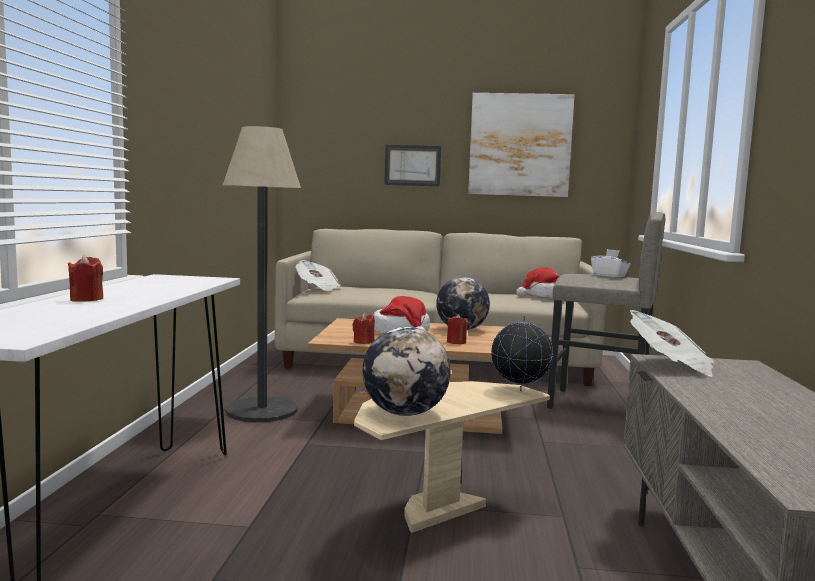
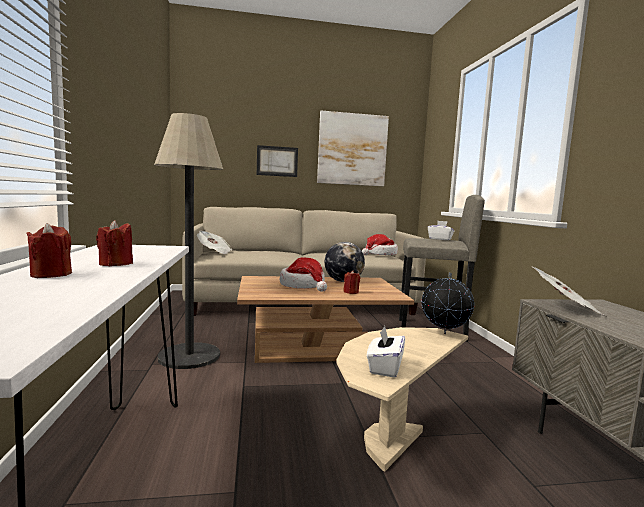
camera: 15 degrees left, 0 degrees up
red candle [352,313,375,344] -> red candle moved to [96,220,133,266]
globe [362,327,451,416] -> white tissue box [367,326,405,378]

